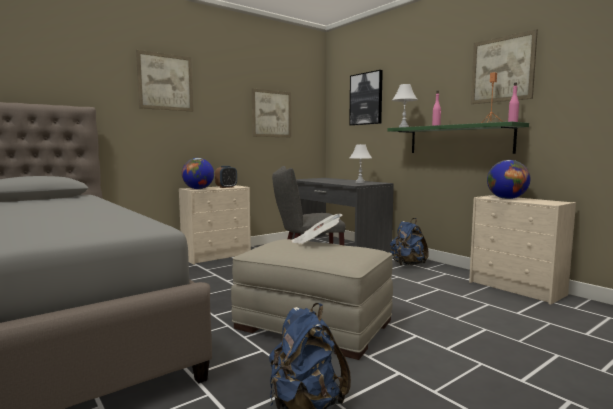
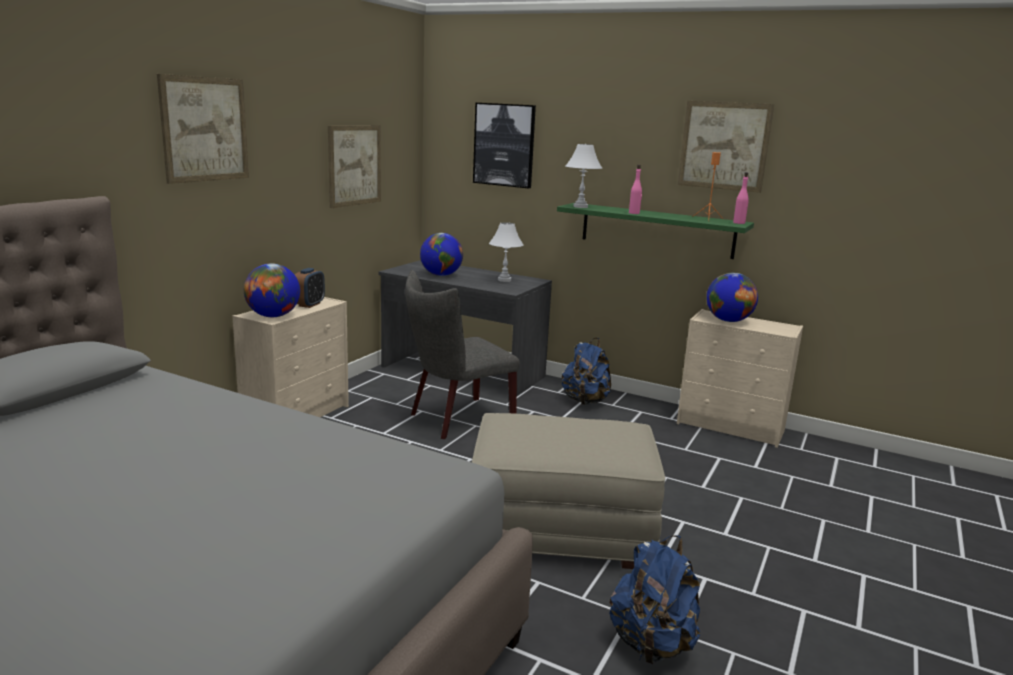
camera: 25 degrees left, 10 degrees up
newspaper [291,214,343,244] -> none
none -> globe [420,233,463,276]

